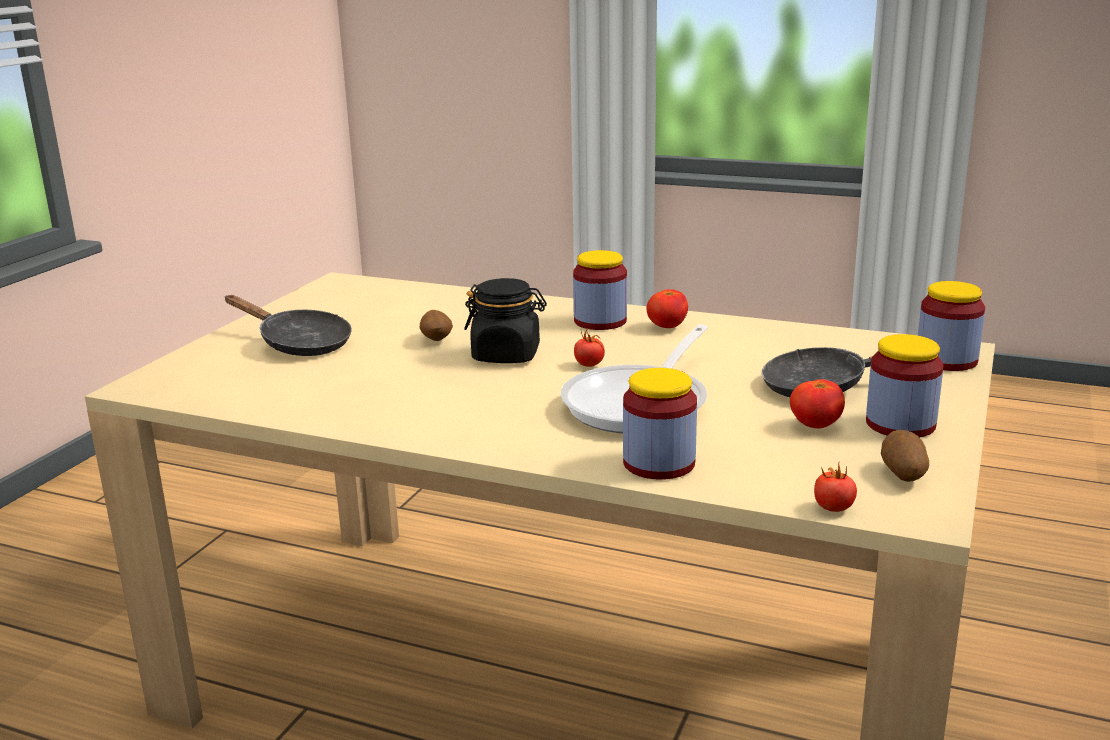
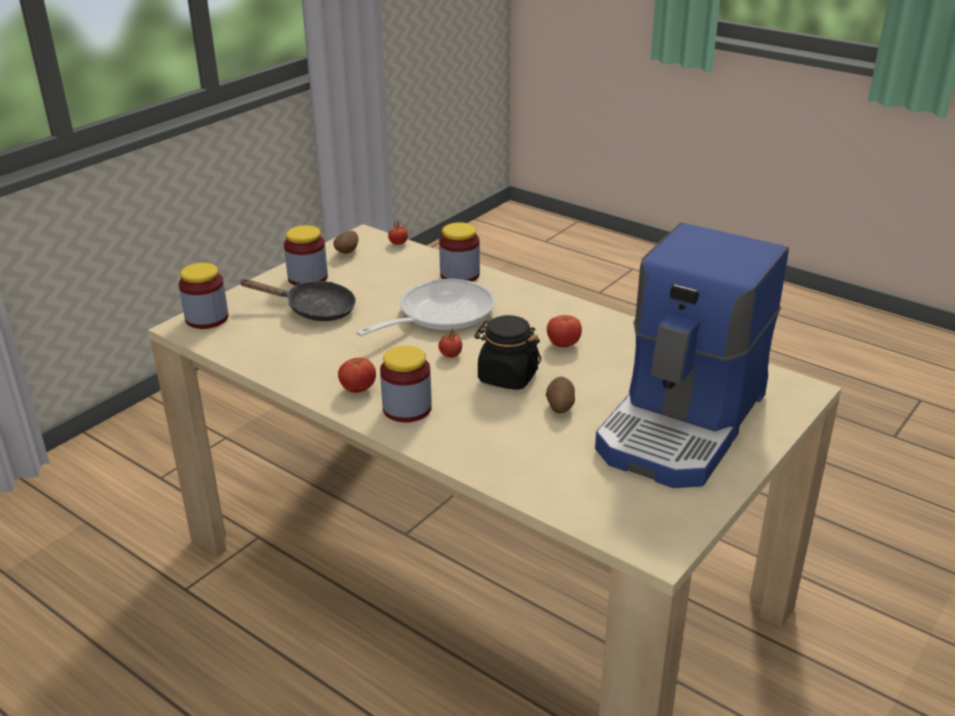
camera: 165 degrees left, 10 degrees up
black frying pan [225,295,352,356] -> coffee machine [595,222,789,488]
tomato [790,379,845,428] -> tomato moved to [547,315,582,347]

